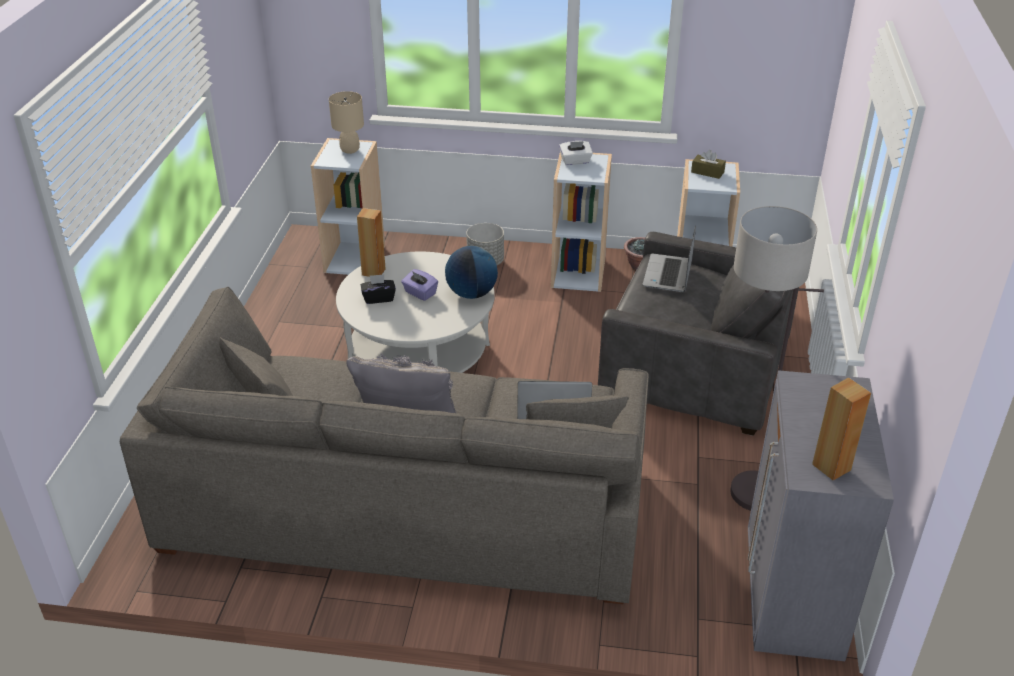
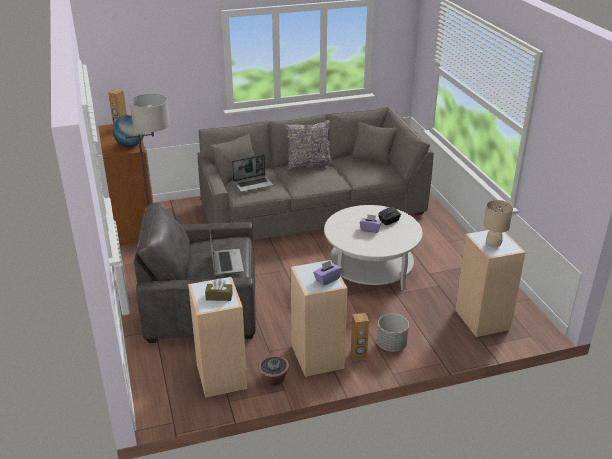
camera: 155 degrees right, 5 degrees down
brown speaker [357,208,386,277] -> brown speaker moved to [351,313,369,361]
globe [445,246,498,299] -> globe moved to [113,115,145,147]
white tissue box [559,141,593,165] -> purple tissue box [313,260,342,286]
grey cabinet [747,370,894,661] -> brown cabinet [98,124,153,246]

